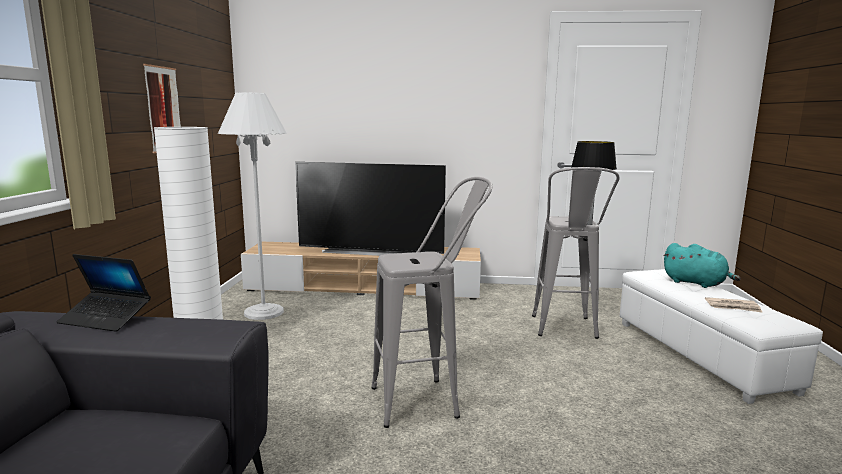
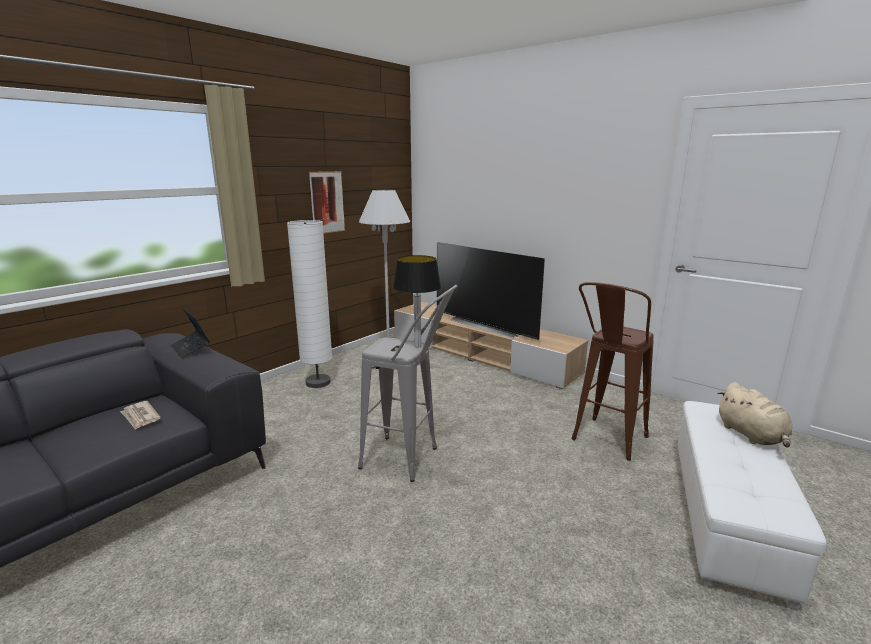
camera: 35 degrees right, 5 degrees up
grey stool [532,167,620,339] -> brown stool [571,282,654,461]
table lamp [571,141,617,225] -> table lamp moved to [393,255,441,348]
turquoise plush toy [663,243,741,288] -> beige plush toy [717,382,793,447]
newspaper [705,297,763,313] -> newspaper moved to [120,401,161,430]

